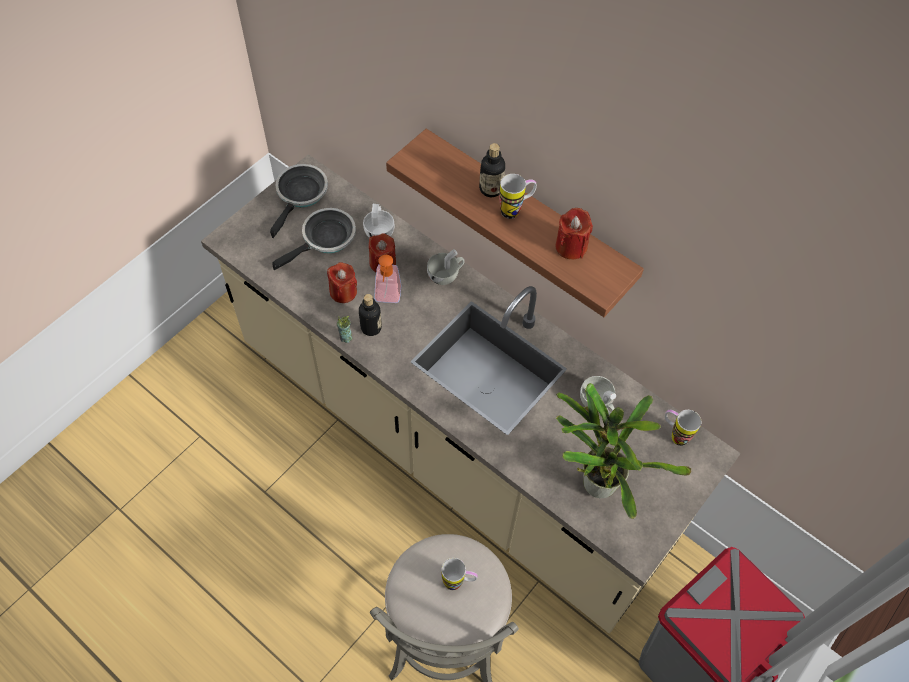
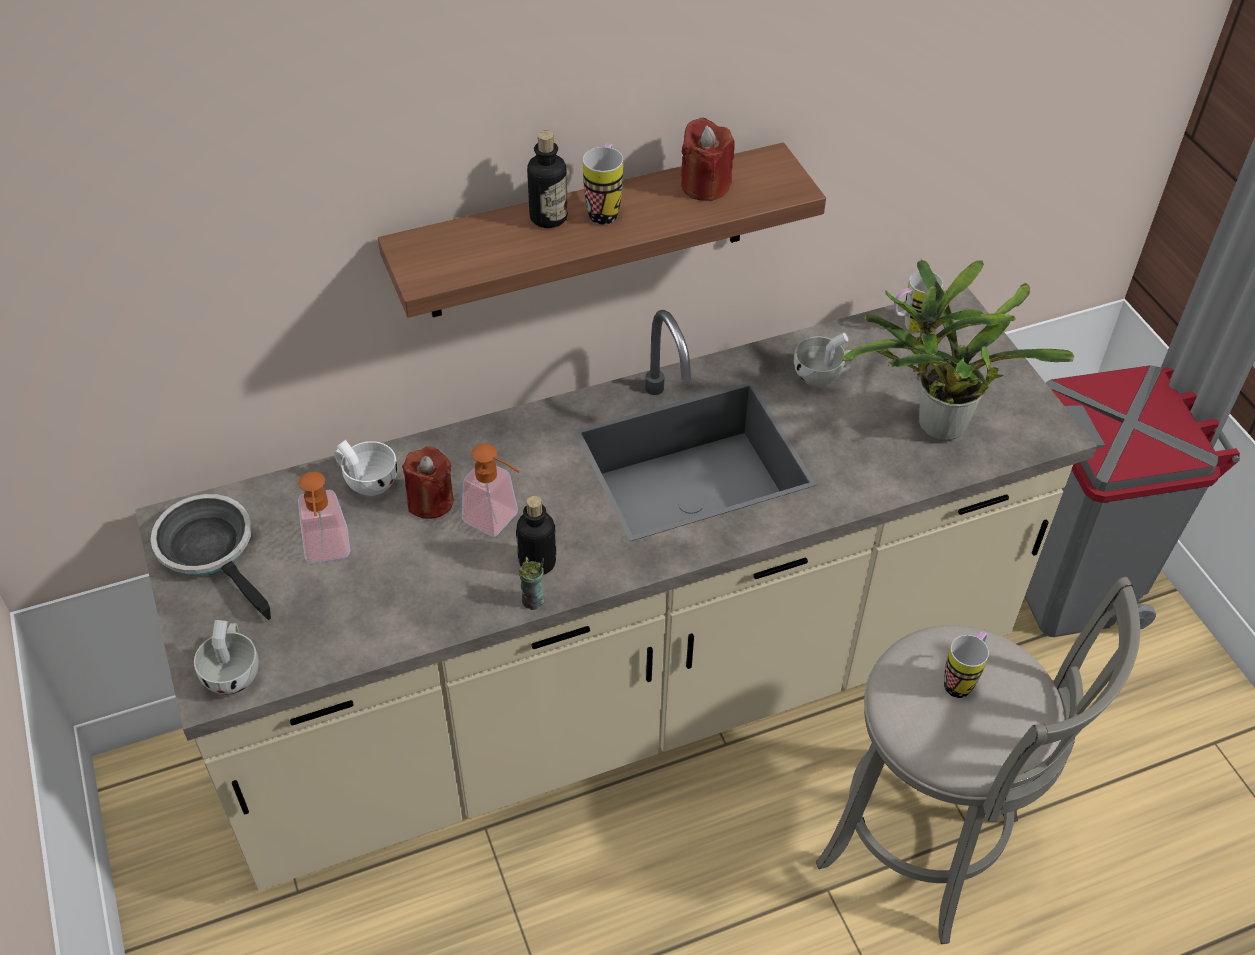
camera: 60 degrees left, 10 degrees down
frying pan [272,208,356,270] -> soap dispenser [298,472,350,563]
red candle [327,262,357,303] -> none
white cup [427,249,465,285] -> white cup moved to [194,620,259,695]

